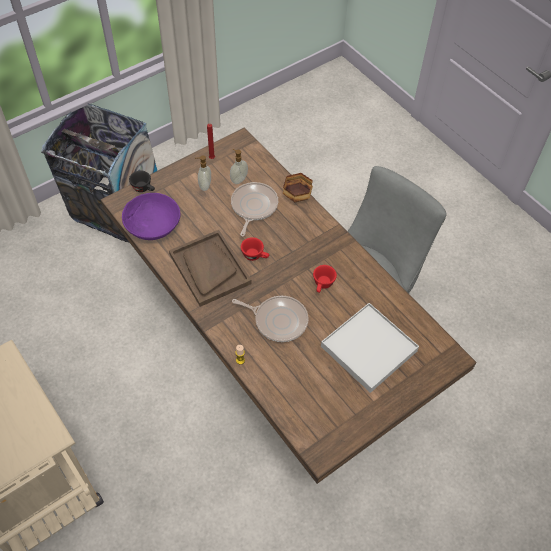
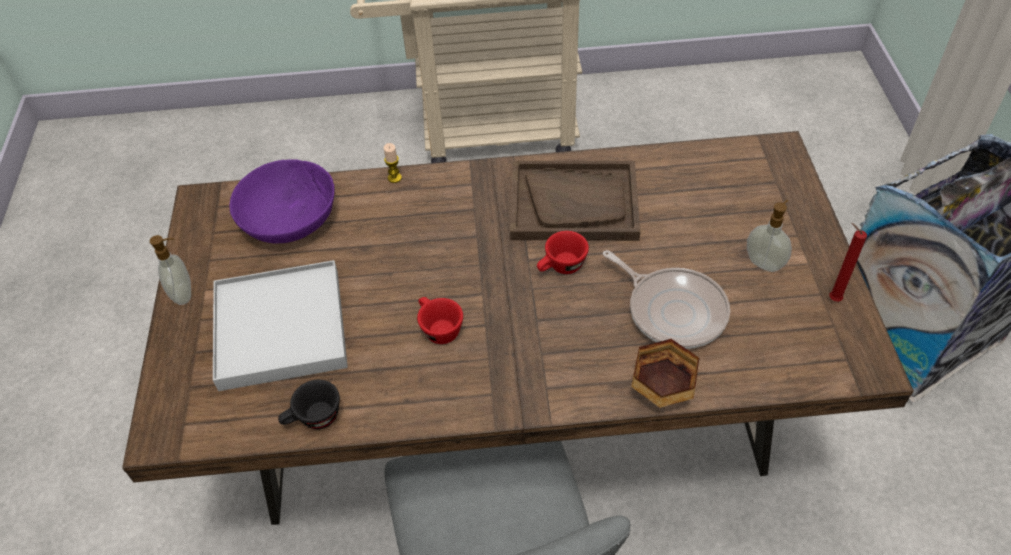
camera: 125 degrees right, 5 degrees down
purple bowl [122,193,181,240] -> purple bowl moved to [230,160,335,243]
black cup [129,171,155,192] -> black cup moved to [278,380,340,429]
soap dispenser [230,149,248,184] -> soap dispenser moved to [150,235,191,305]
frying pan [232,296,309,342] -> none

